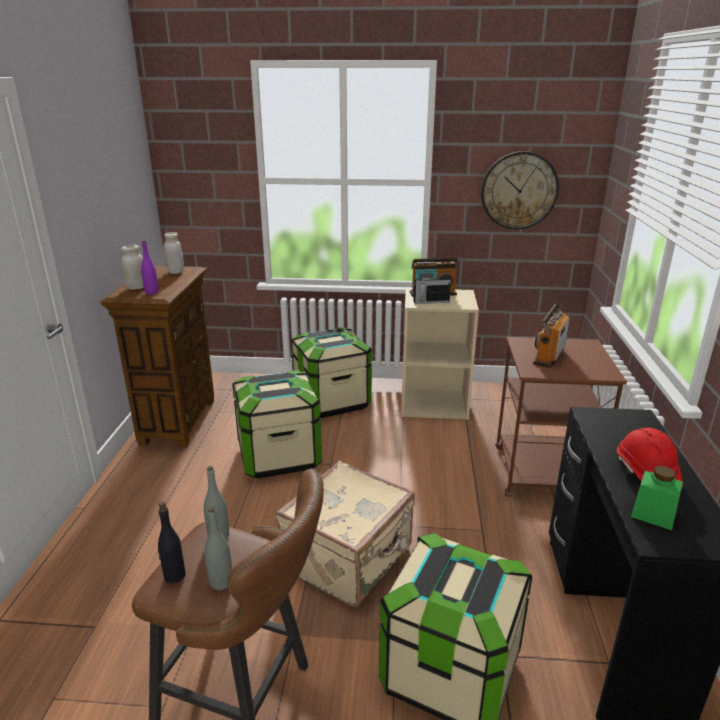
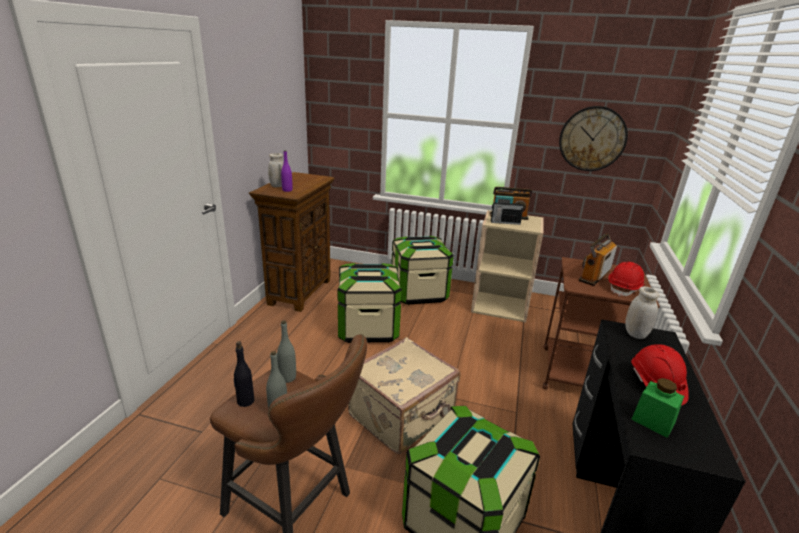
camera: 10 degrees right, 0 degrees up
white jar [163,232,184,274] -> white jar moved to [625,287,660,339]
none -> red hard hat [608,262,645,297]

